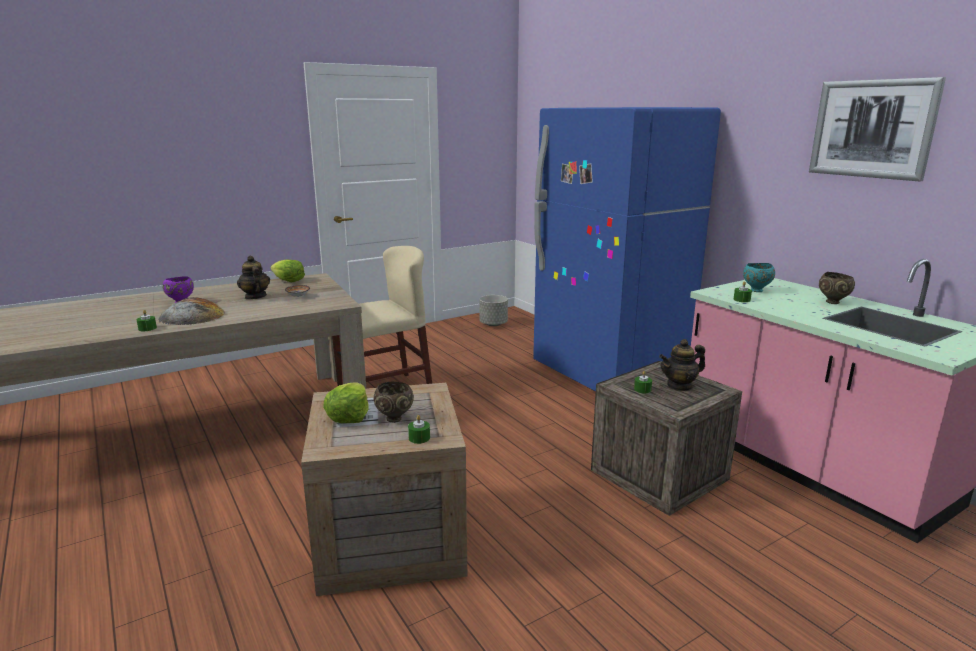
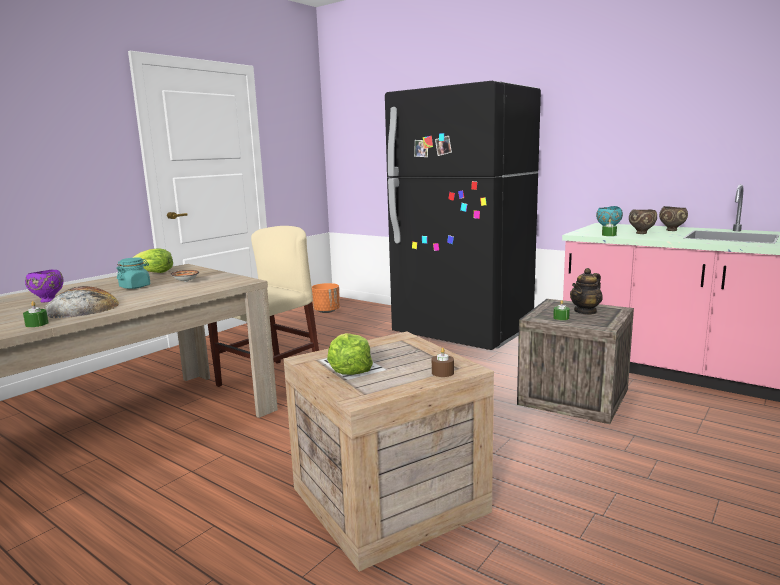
camera: 20 degrees left, 5 degrees down
teapot [237,255,270,300] -> turquoise jar [116,257,151,289]
brown bowl [373,382,414,423] -> brown bowl moved to [629,209,657,234]
green candle [408,415,430,444] -> brown candle [432,347,454,377]
grey planter [479,295,508,326] -> orange planter [312,283,340,313]
blue fridge [533,107,721,391] -> black fridge [385,81,541,350]
picture [809,77,946,181] -> none

